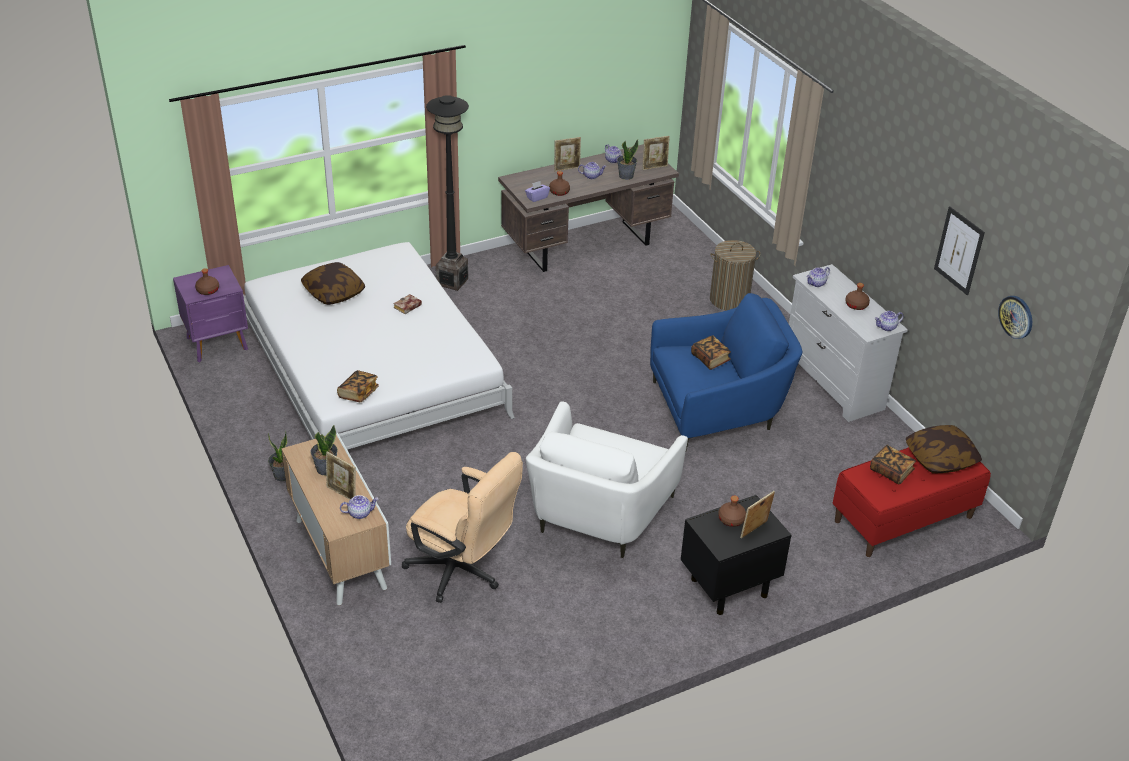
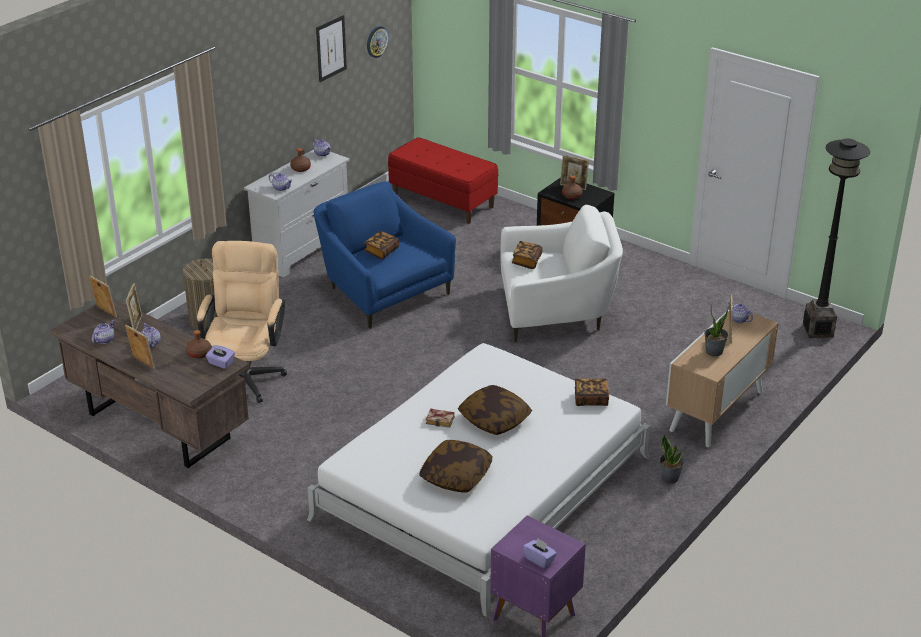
camera: 115 degrees left, 5 degrees down
brown bottle [195,268,219,295] -> none
beige office chair [402,452,523,603] -> beige office chair moved to [197,241,287,403]
black floor lamp [426,95,469,291] -> black floor lamp moved to [803,139,870,338]
potted plant [617,140,638,180] -> picture frame [126,283,142,330]
book [870,445,916,485] -> book moved to [512,241,542,269]
pillow [906,425,982,473] -> pillow moved to [458,385,532,435]
none -> purple tissue box [523,538,557,568]

